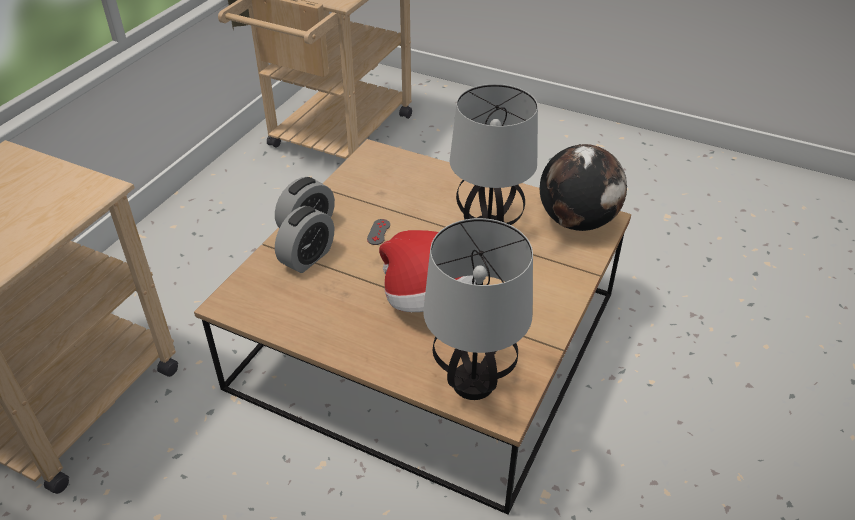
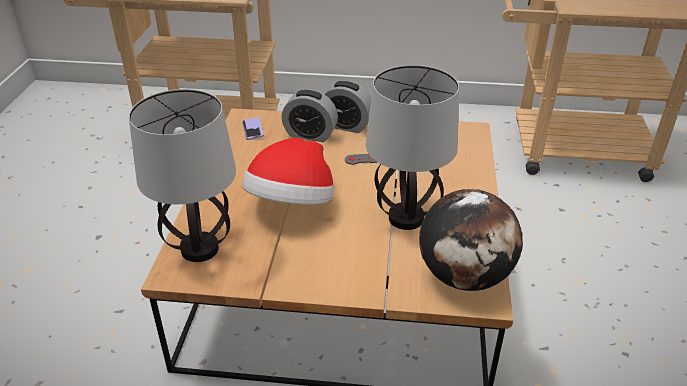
camera: 70 degrees right, 5 degrees down
none -> phone [242,117,264,140]

